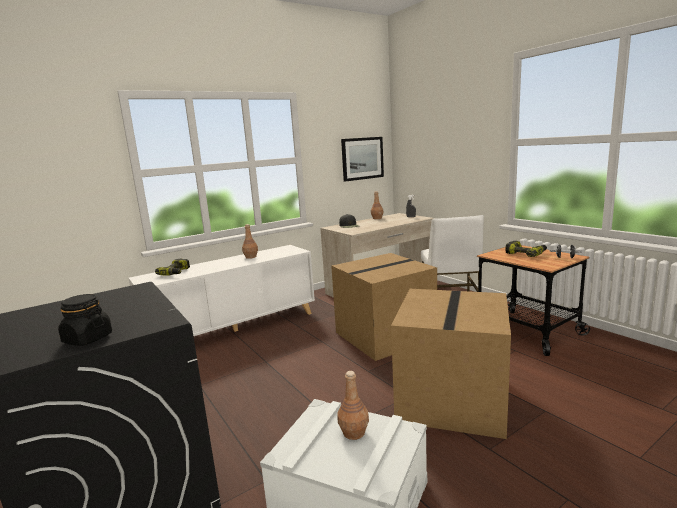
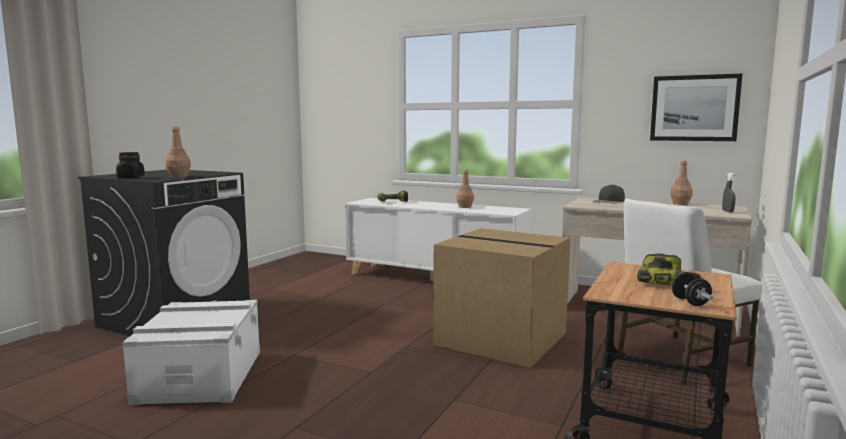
camera: 60 degrees right, 5 degrees down
brown bottle [338,371,369,440] -> brown bottle moved to [165,127,191,178]
cardboard box [391,289,511,439] -> none

